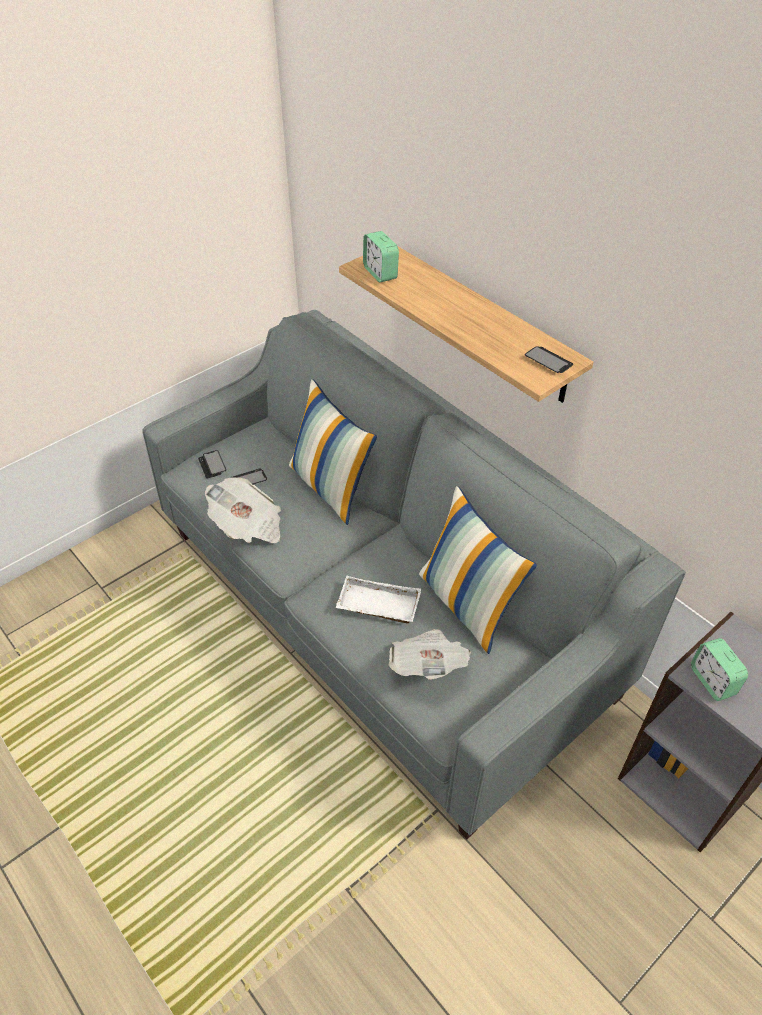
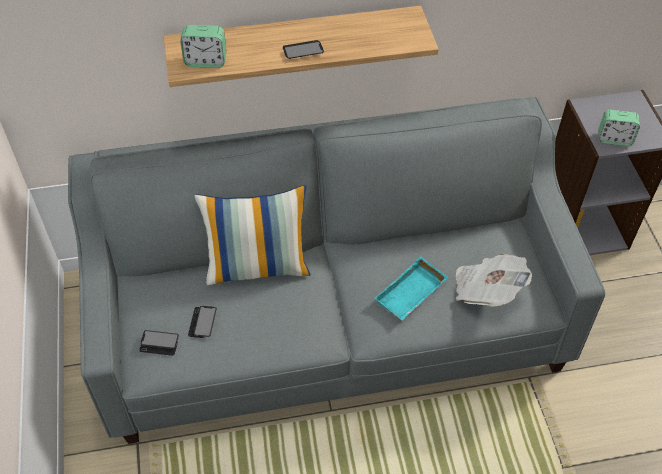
camera: 60 degrees left, 5 degrees up
newspaper [205,477,281,543] -> none
white tray [336,576,421,623] -> turquoise tray [375,256,448,321]
pillow [419,486,537,654] -> none
phone [525,346,573,373] -> phone moved to [283,40,324,59]

